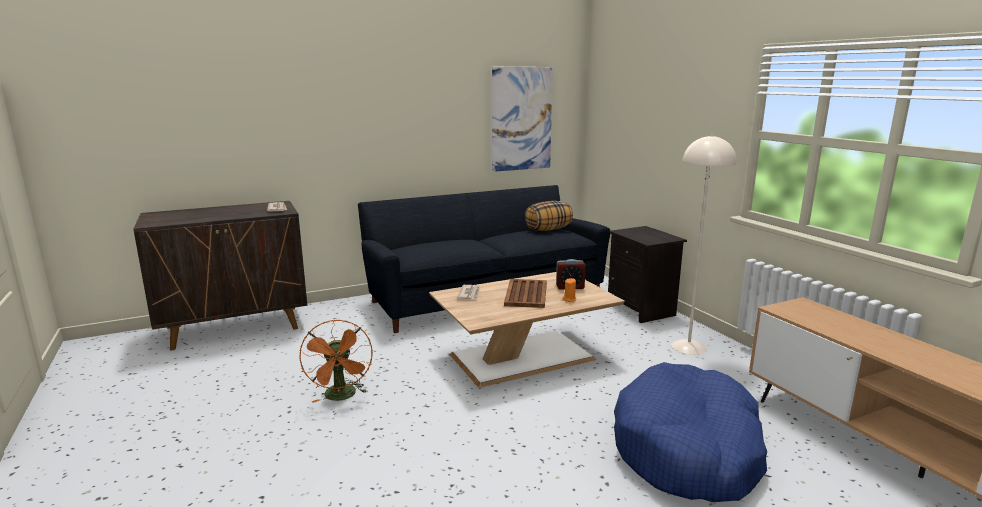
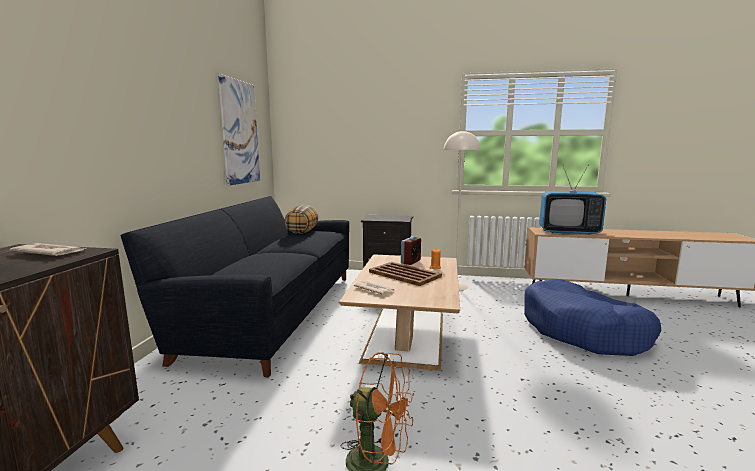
camera: 55 degrees left, 5 degrees down
none -> television [539,166,606,235]

